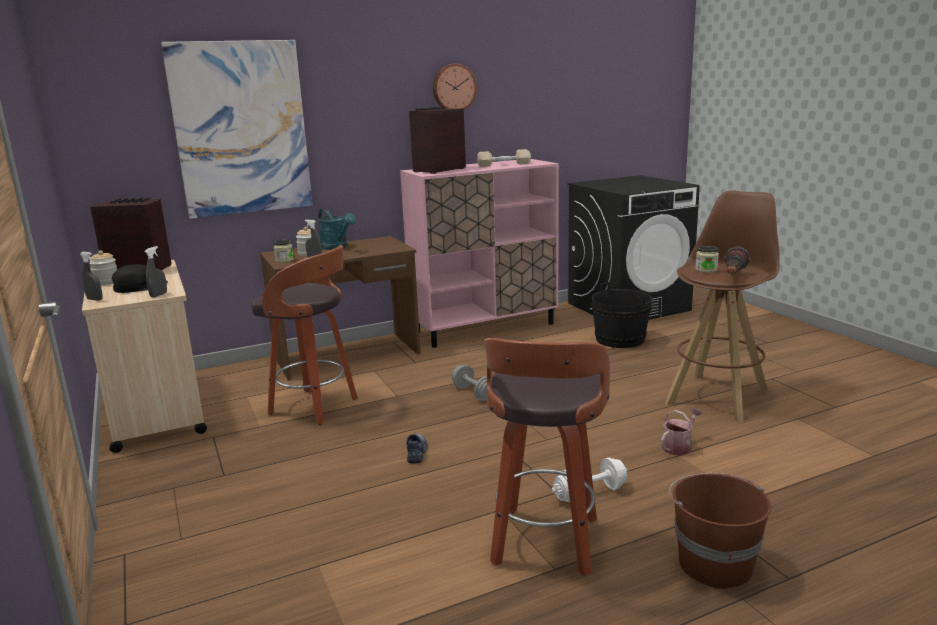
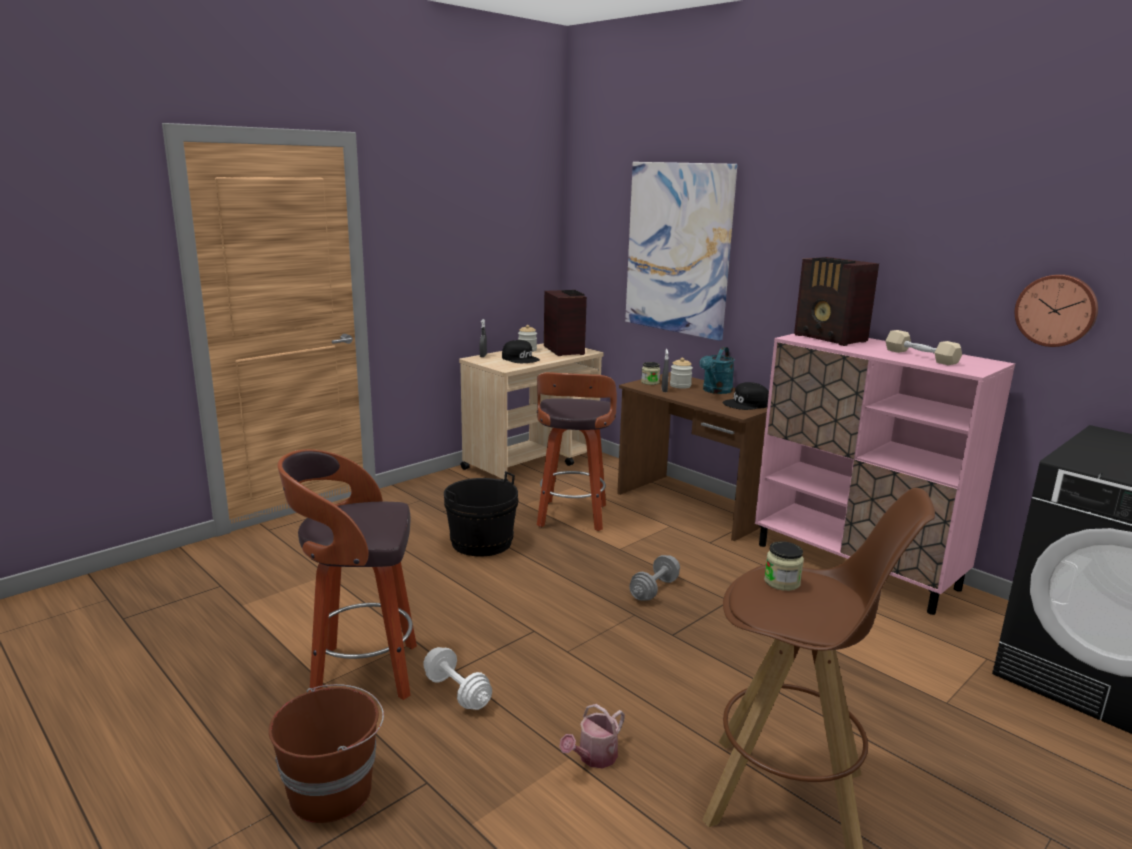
camera: 70 degrees right, 0 degrees up
grey spray bottle [145,246,167,298] -> none
shoe [406,433,428,464] -> none
radio [409,107,466,174] -> radio turned 150 degrees counterclockwise [794,257,879,346]
wall clock [433,64,477,110] -> wall clock moved to [1015,274,1098,347]
black bucket [592,282,652,348] -> black bucket moved to [444,471,518,557]
watering can [661,408,702,456] -> watering can turned 105 degrees clockwise [559,704,625,768]
flashlight [724,246,750,274] -> none
none -> black cap [723,382,769,410]

